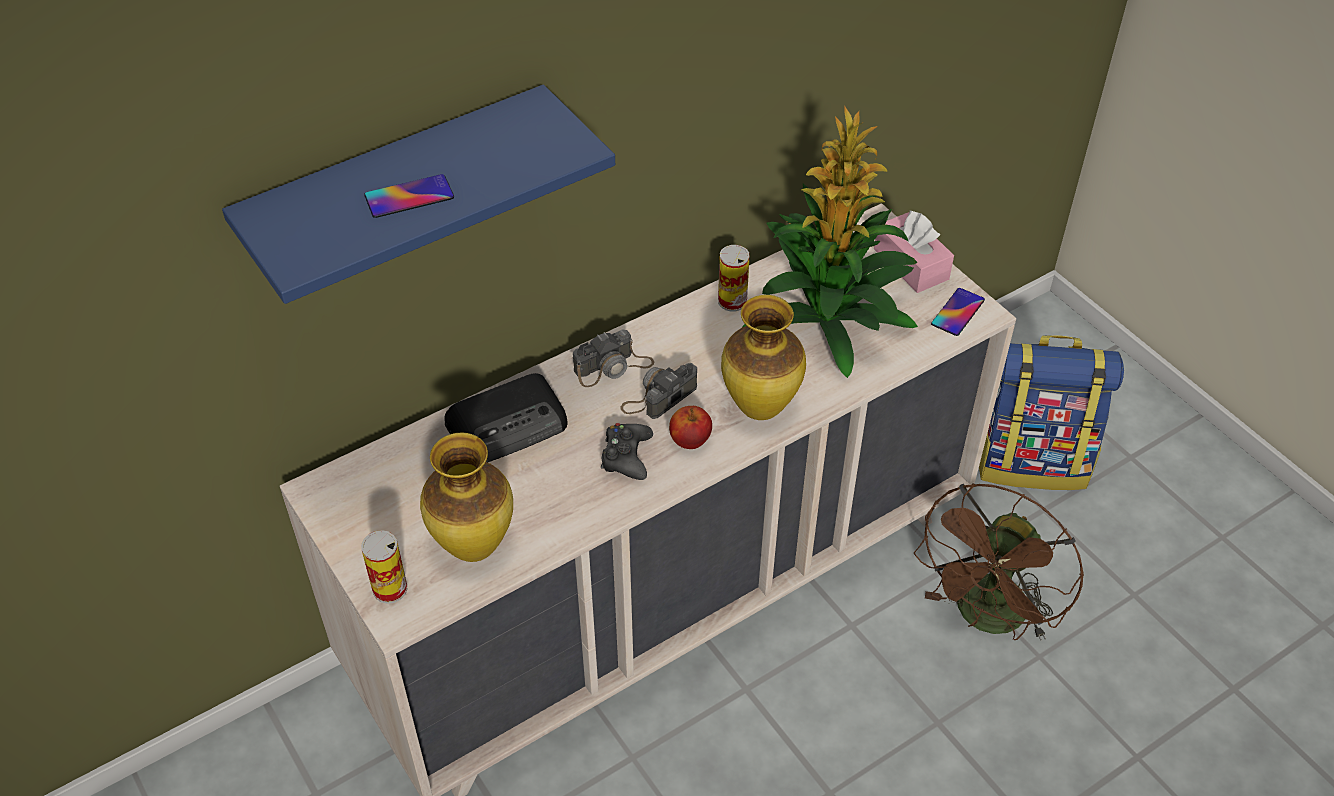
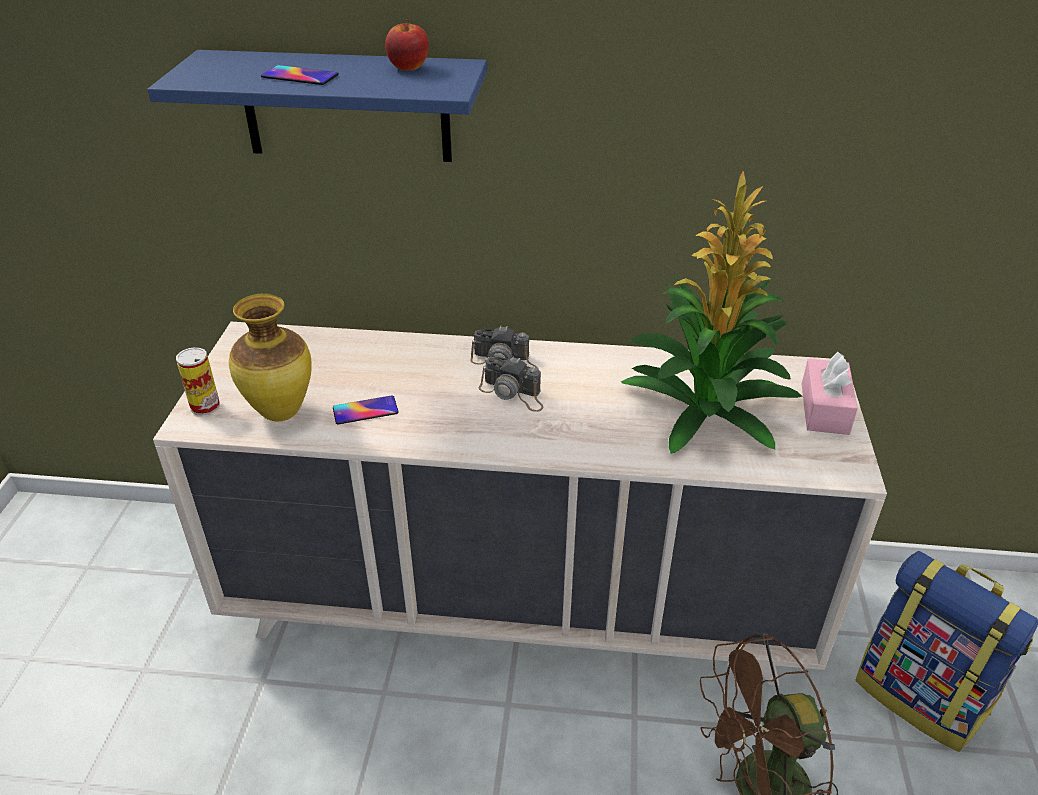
camera: 40 degrees right, 10 degrees down
radio [444,373,568,462] -> none
black game controller [601,423,653,480] -> none
camera [620,363,697,419] -> camera turned 150 degrees counterclockwise [478,356,544,412]
apple [669,406,712,449] -> apple moved to [385,19,429,71]
can [718,245,750,312] -> none
vase [721,295,806,420] -> none
phone [931,288,985,336] -> phone moved to [333,395,399,424]

